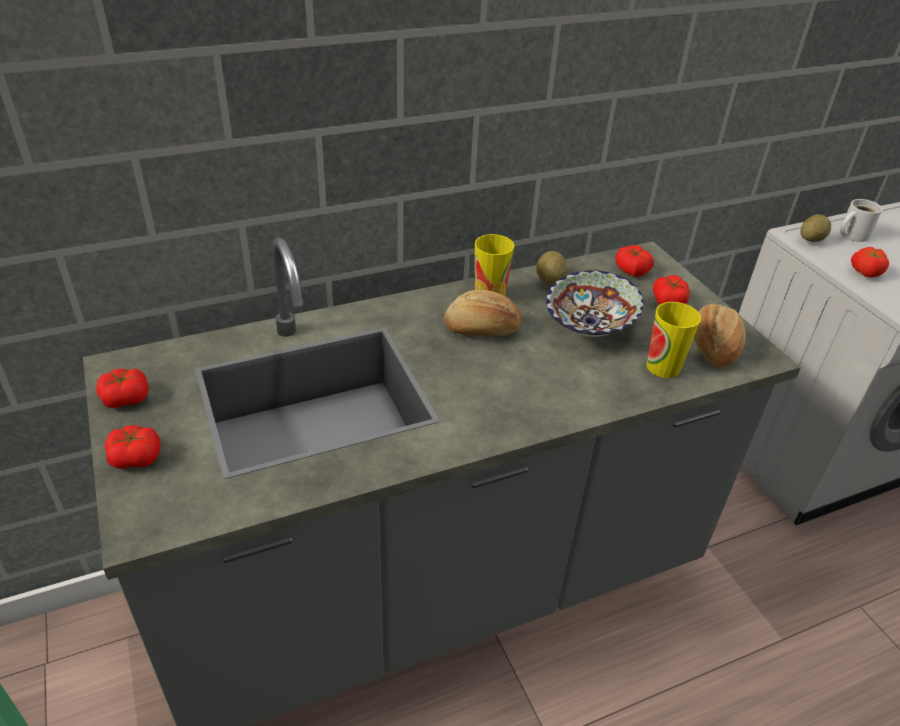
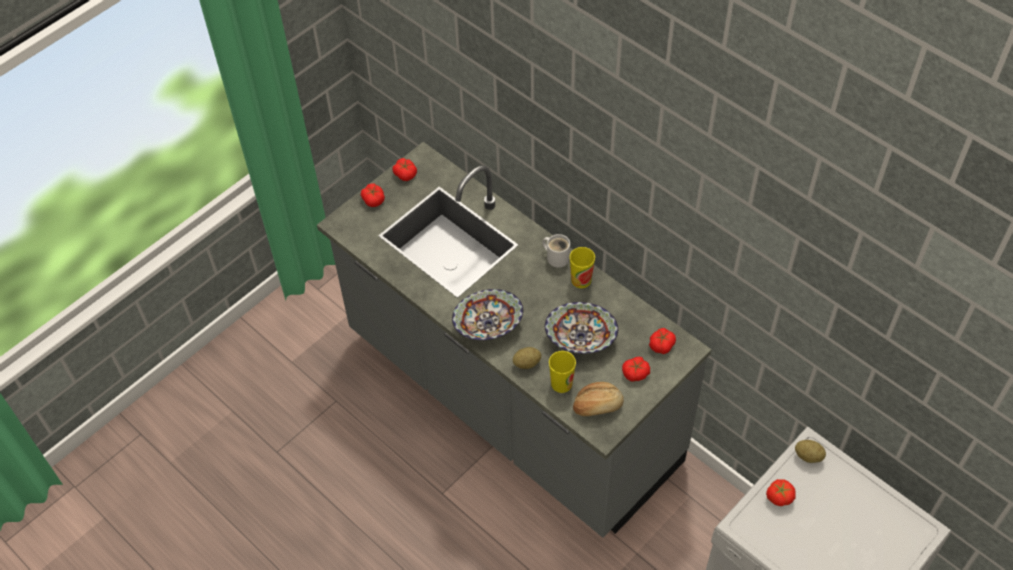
camera: 70 degrees right, 15 degrees up
bread [444,290,522,336] -> none
potato [536,251,567,285] -> potato moved to [513,347,541,369]
white mug [839,199,882,242] -> white mug moved to [542,234,570,267]
none -> bowl [452,289,523,340]

